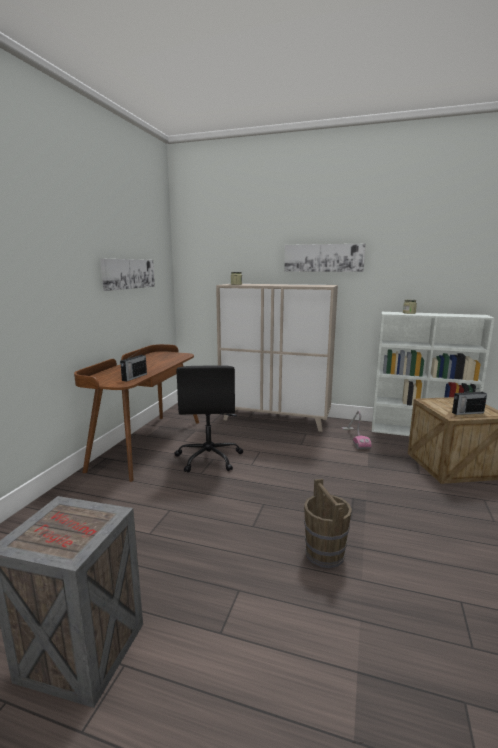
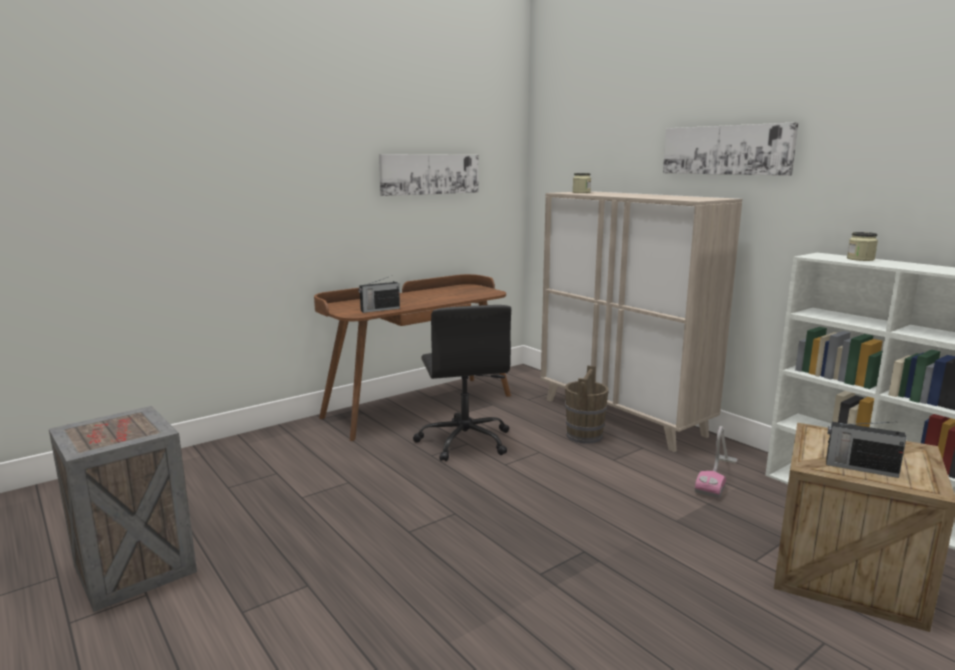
camera: 35 degrees right, 0 degrees up
black office chair [175,365,243,473] -> black office chair turned 45 degrees counterclockwise [413,305,511,461]
brown bucket [304,478,352,568] -> brown bucket moved to [565,365,609,444]

